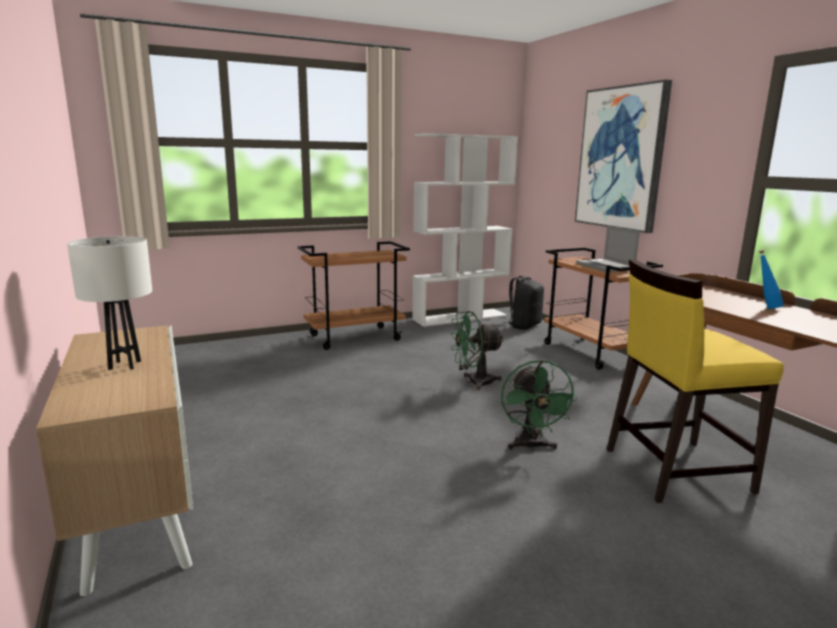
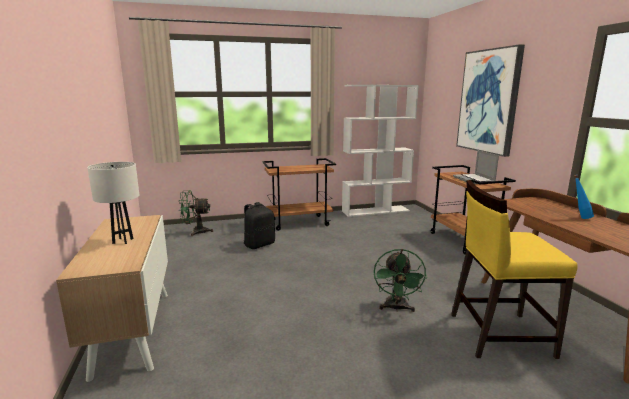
camera: 10 degrees right, 0 degrees up
green fan [450,311,504,391] -> green fan moved to [179,190,213,236]
black backpack [502,276,544,330] -> black backpack moved to [244,202,275,249]

